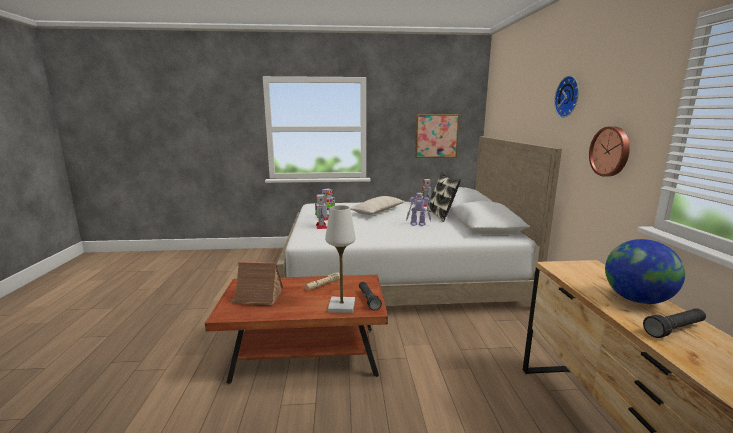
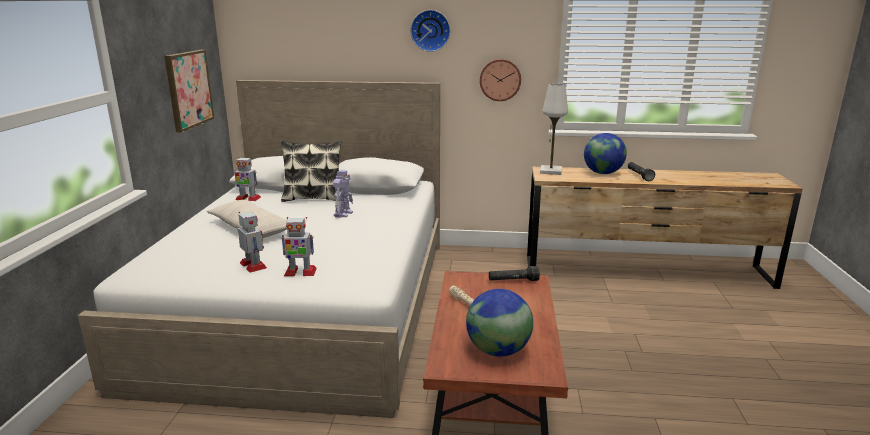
camera: 80 degrees left, 5 degrees up
toy house [229,262,283,305] -> globe [466,289,533,357]
white table lamp [325,205,356,313] -> white table lamp moved to [540,83,568,175]

